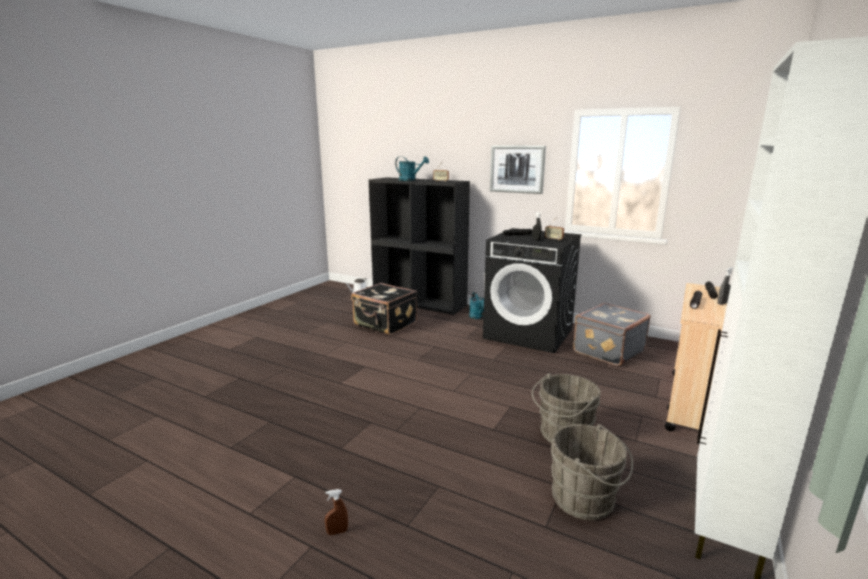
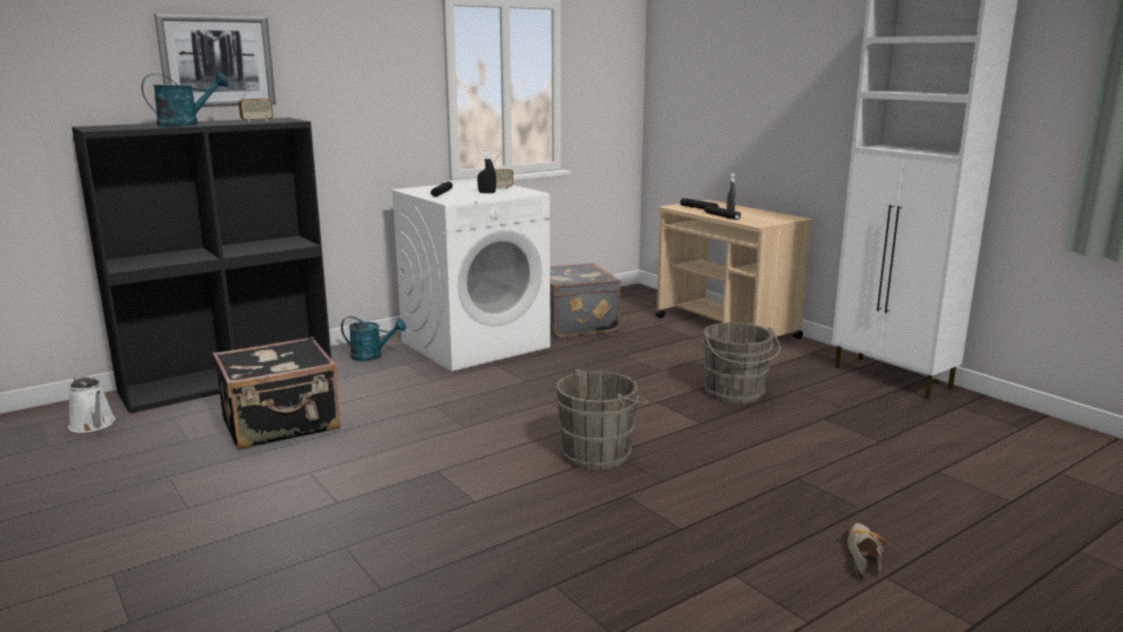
camera: 65 degrees left, 0 degrees up
brown spray bottle [325,489,348,535] -> shoe [846,523,890,581]
black washing machine [483,228,581,354] -> white washing machine [391,181,550,371]
picture [490,145,546,194] -> picture moved to [154,14,276,107]
grey bucket [551,424,633,520] -> grey bucket moved to [555,369,649,470]

